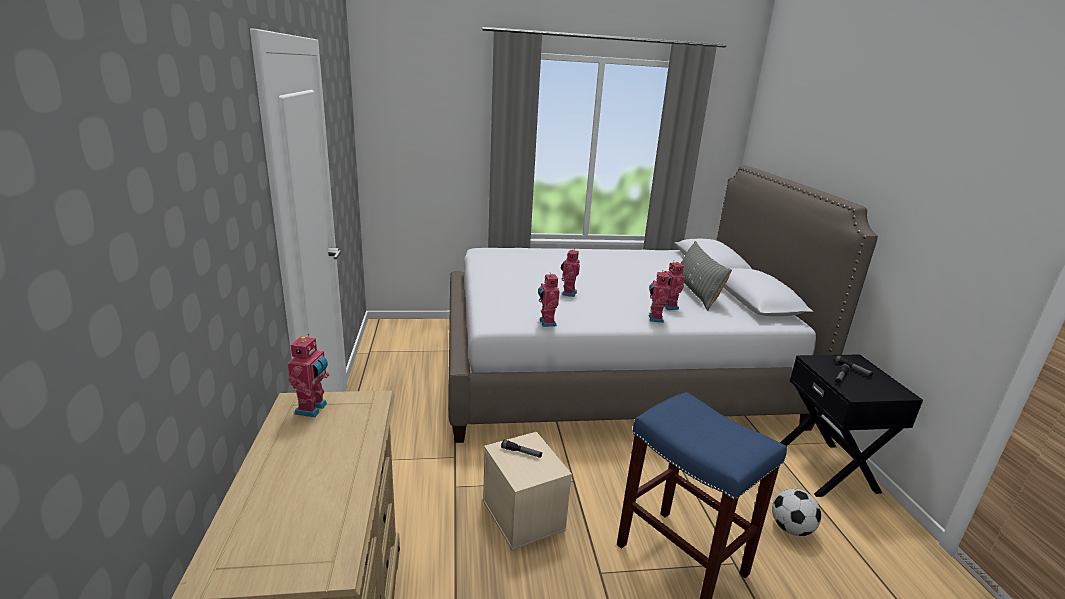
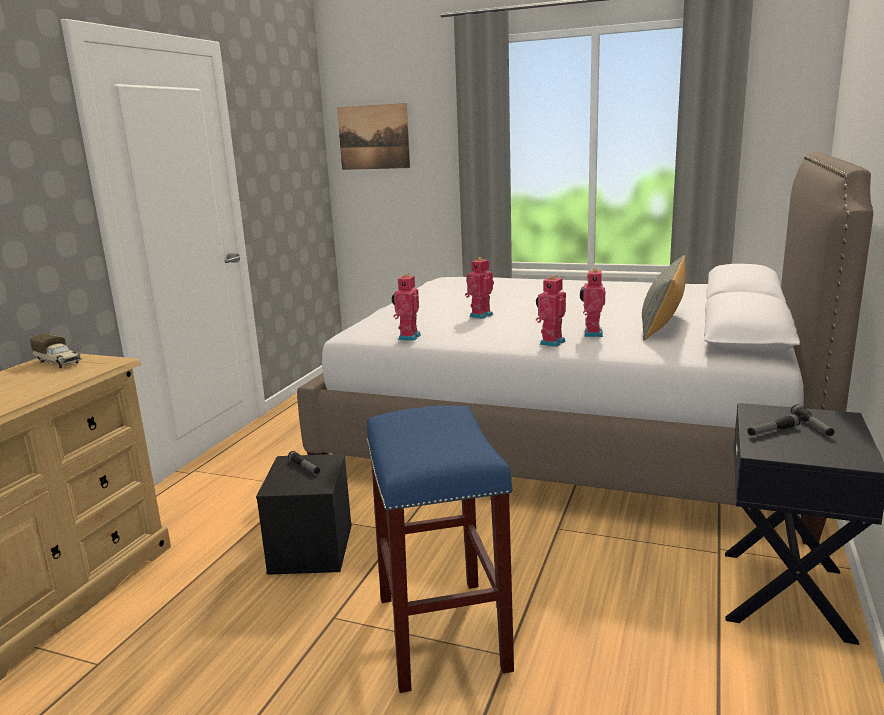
camera: 30 degrees right, 5 degrees down
toy robot [288,334,329,417] -> toy truck [30,334,82,368]
beige storage box [483,432,572,551] -> black storage box [256,454,352,575]
football [772,488,821,536] -> none
none -> picture [337,103,410,170]

